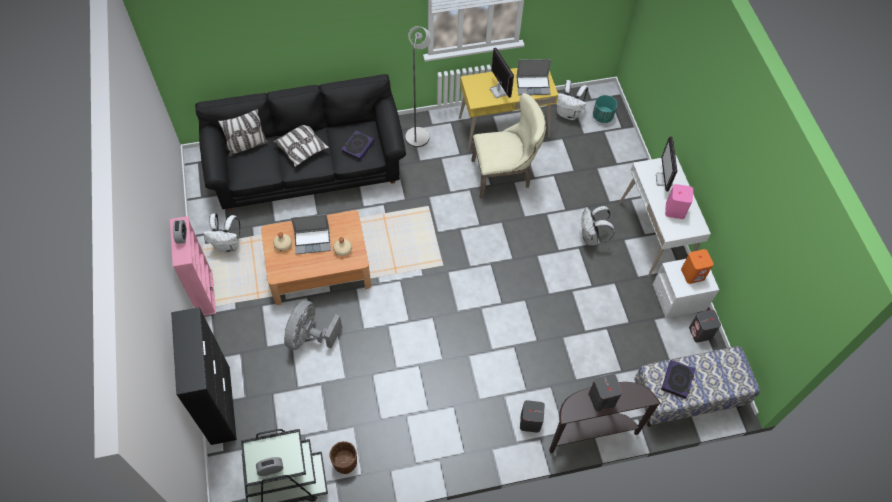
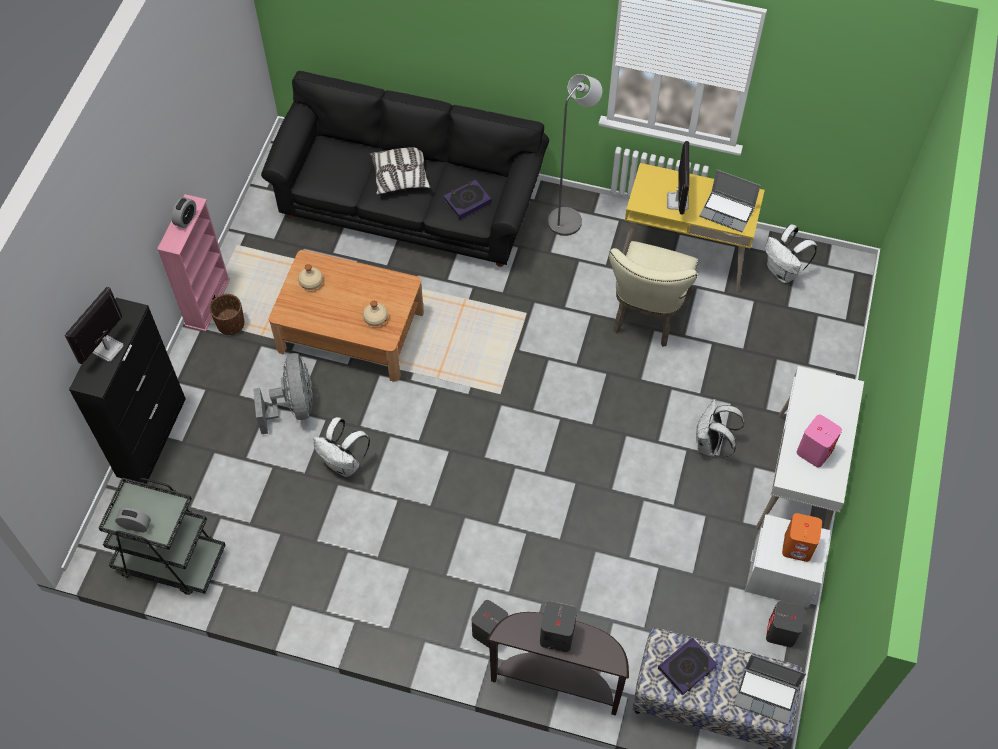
camera: 30 degrees right, 0 degrees up
white backpack [203,213,240,253] -> white backpack moved to [314,417,370,477]
pillow [218,109,268,156] -> none
grey fan [284,300,342,350] -> grey fan turned 120 degrees clockwise [253,353,313,434]
laptop [291,214,331,254] -> laptop moved to [734,654,806,725]
brown planter [330,441,357,474] -> brown planter moved to [210,294,244,335]
beige chair [471,93,546,198] -> beige chair turned 90 degrees clockwise [609,241,698,347]
turquoise planter [593,95,617,123] -> none
monitor [656,136,677,191] -> monitor moved to [65,287,124,364]

